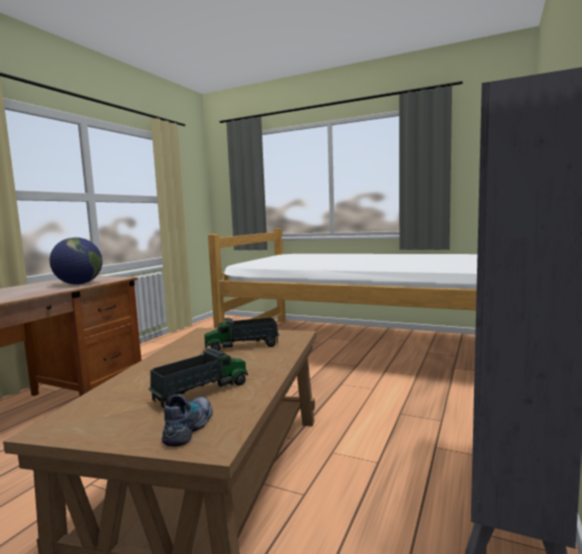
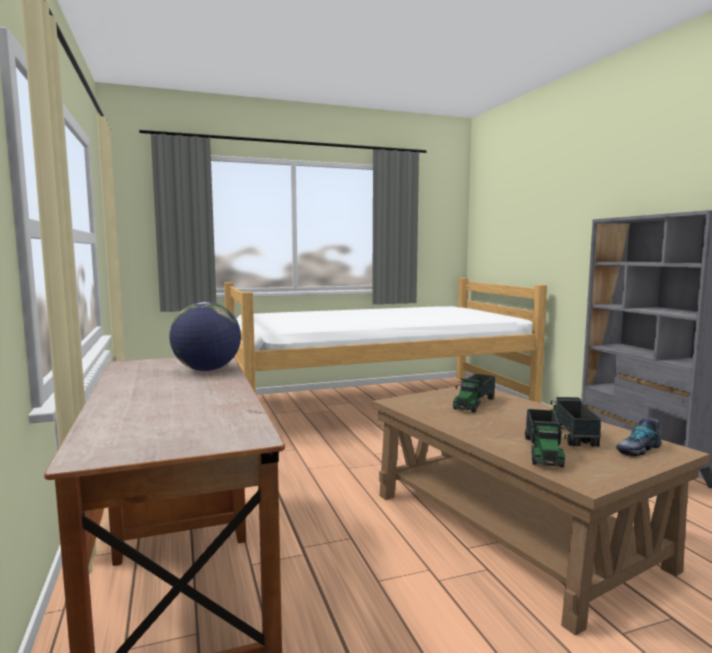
camera: 45 degrees left, 0 degrees up
shoe [162,395,213,447] -> shoe turned 90 degrees counterclockwise [616,417,661,457]
none -> toy truck [525,409,566,468]

